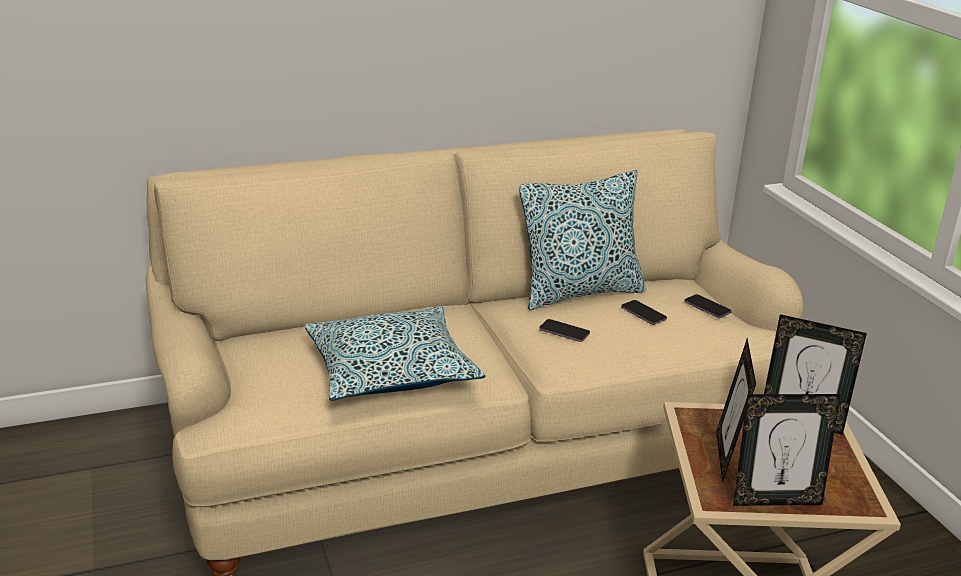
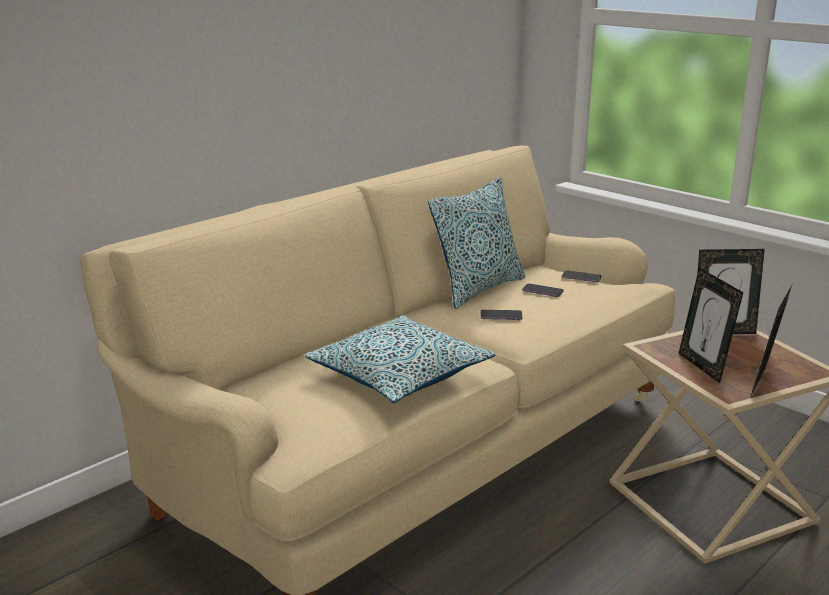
camera: 25 degrees left, 5 degrees down
picture frame [733,394,841,506] -> picture frame turned 150 degrees clockwise [751,285,792,395]

